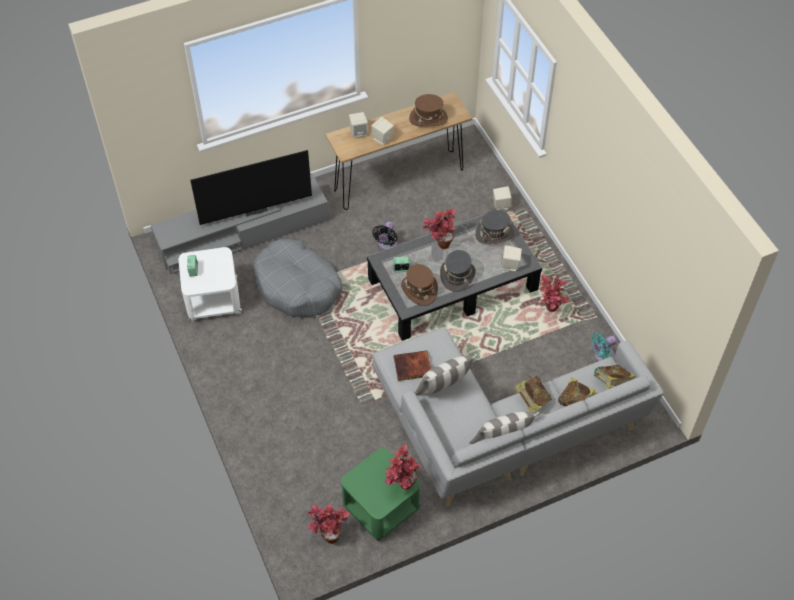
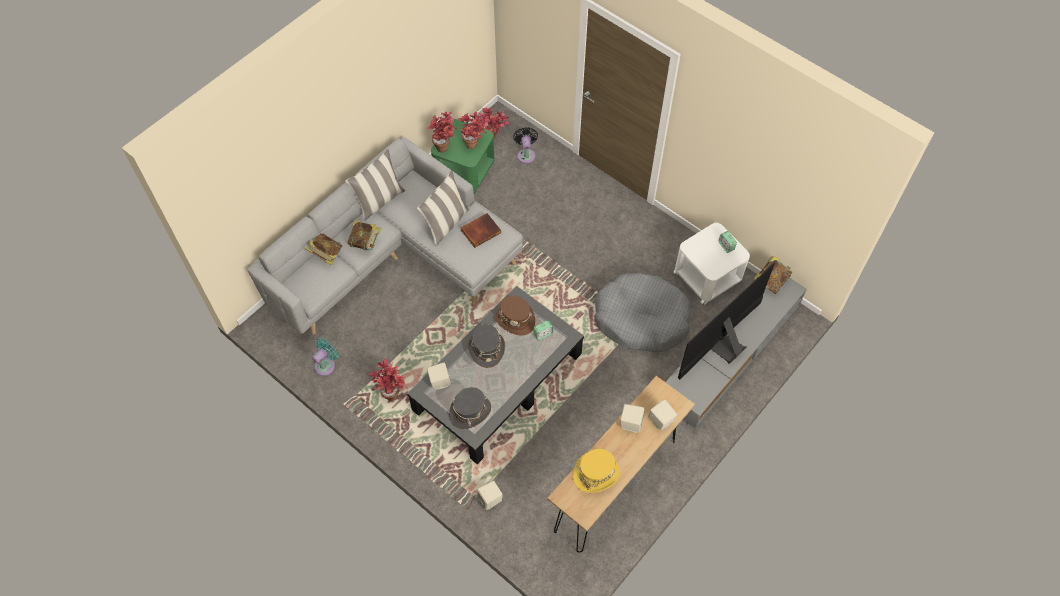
camera: 155 degrees right, 5 degrees up
black fan [372,221,397,250] -> black fan moved to [513,127,538,164]
brown hat [409,94,448,126] -> yellow hat [573,449,620,493]
potted plant [422,209,456,249] -> potted plant moved to [458,112,490,149]
book [593,365,636,389] -> book moved to [754,256,792,294]

